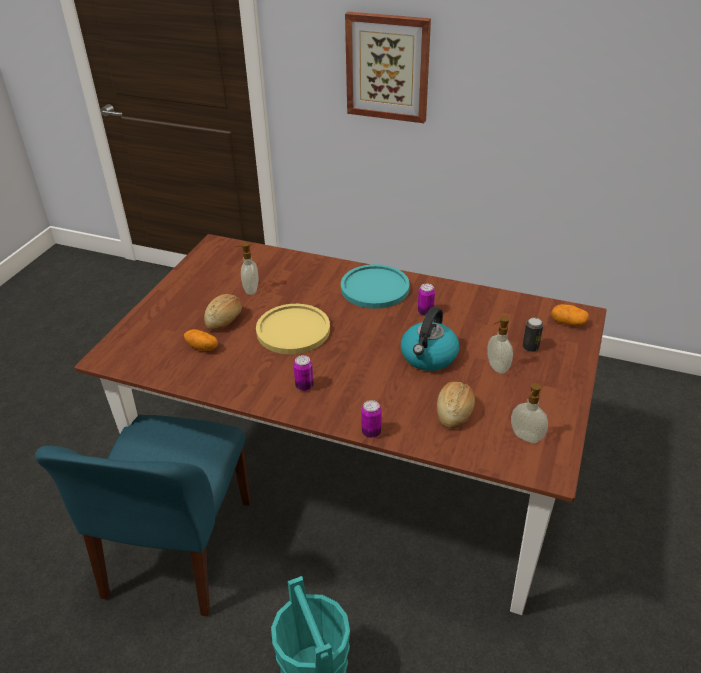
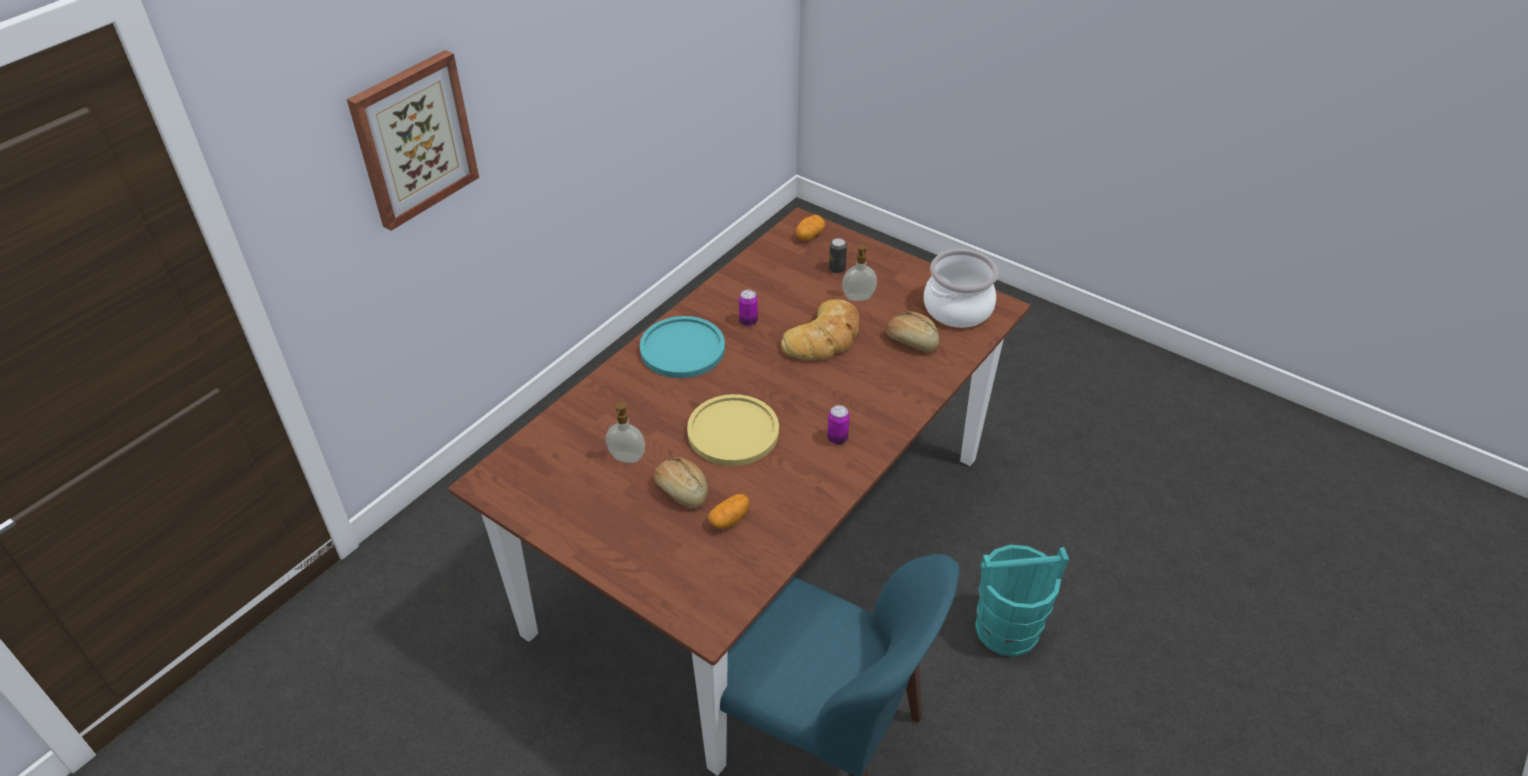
camera: 75 degrees left, 5 degrees up
can [361,400,382,438] -> none
kettle [401,307,459,371] -> bread [781,299,859,360]
soap dispenser [511,383,548,443] -> cooking pot [924,249,998,328]

